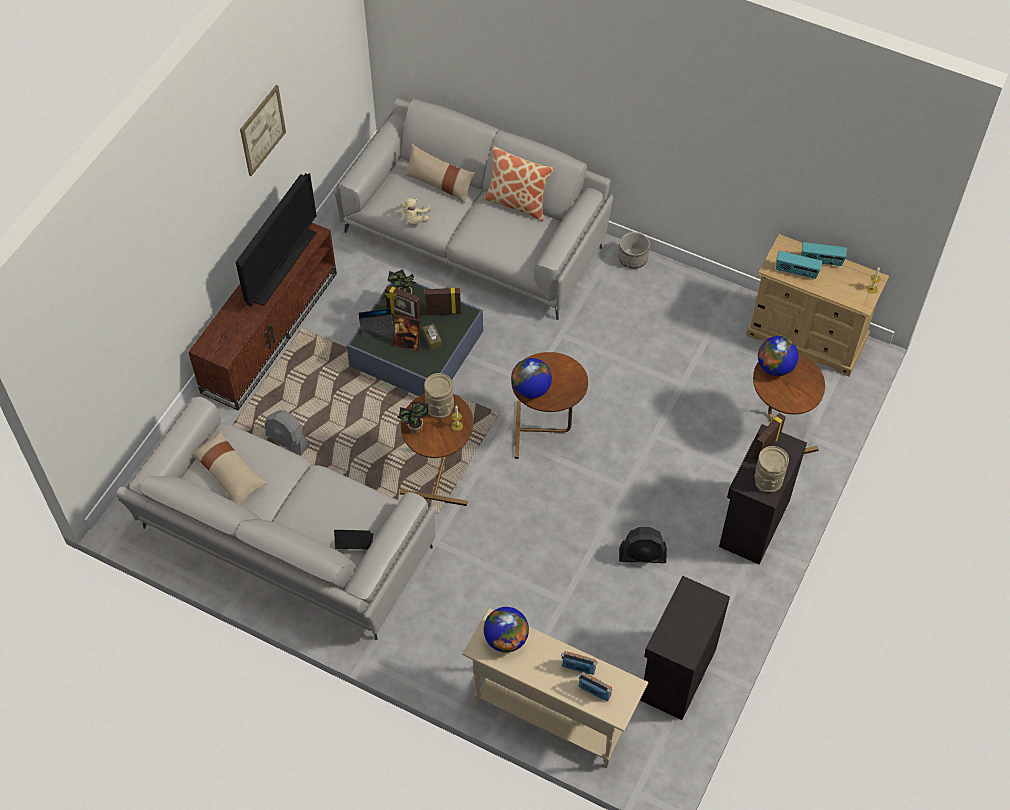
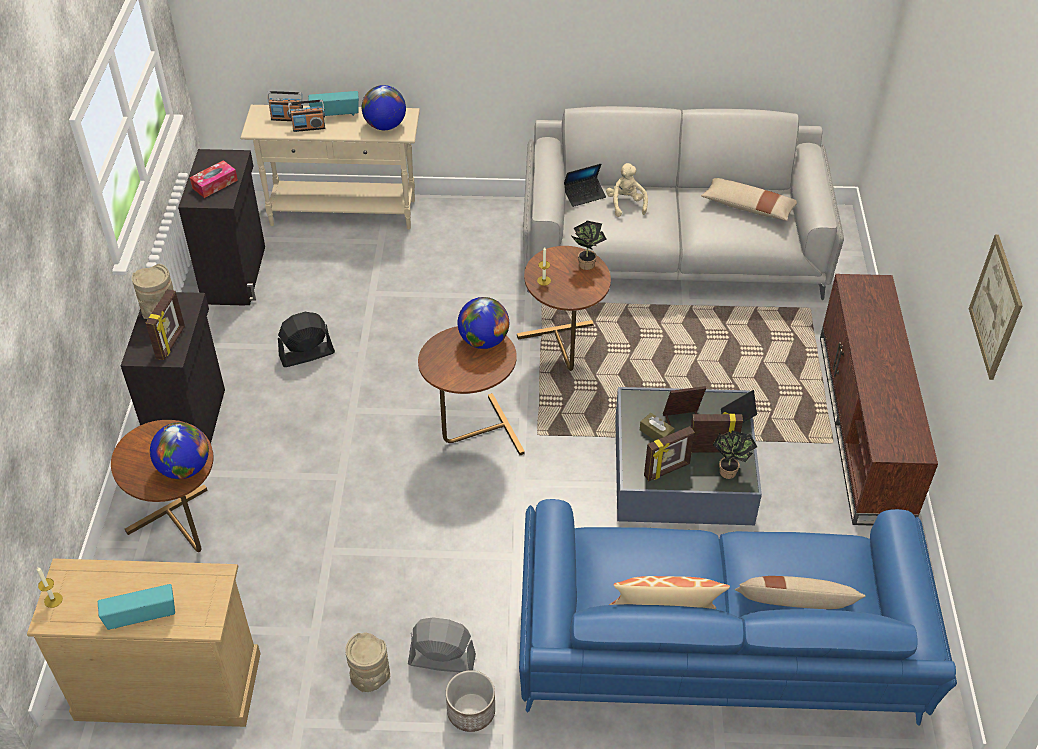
camera: 155 degrees right, 10 degrees down
television [236,173,317,308] -> none
grey fan [265,410,310,456] -> grey fan moved to [408,617,476,672]
grey sofa [334,98,613,320] -> blue sofa [519,499,957,726]
beige plush toy [400,198,431,224] -> beige plush toy moved to [606,163,648,217]
beige vase [424,373,454,419] -> beige vase moved to [345,633,390,693]
radio [776,251,822,279] -> radio moved to [308,91,359,116]
none -> tissue box [190,160,238,198]

